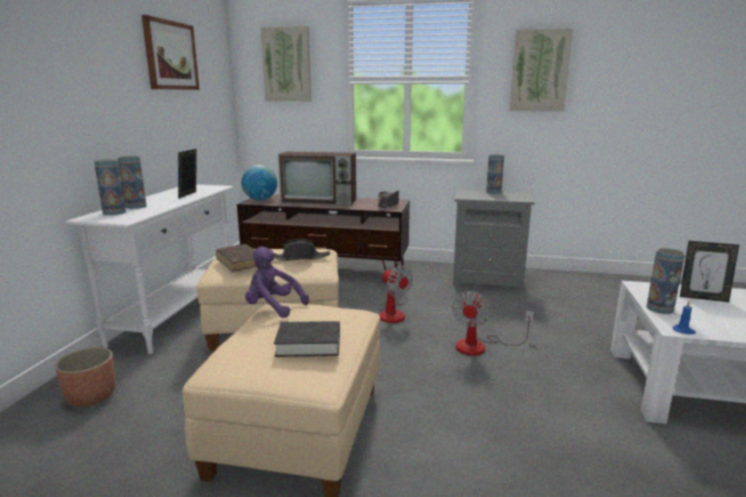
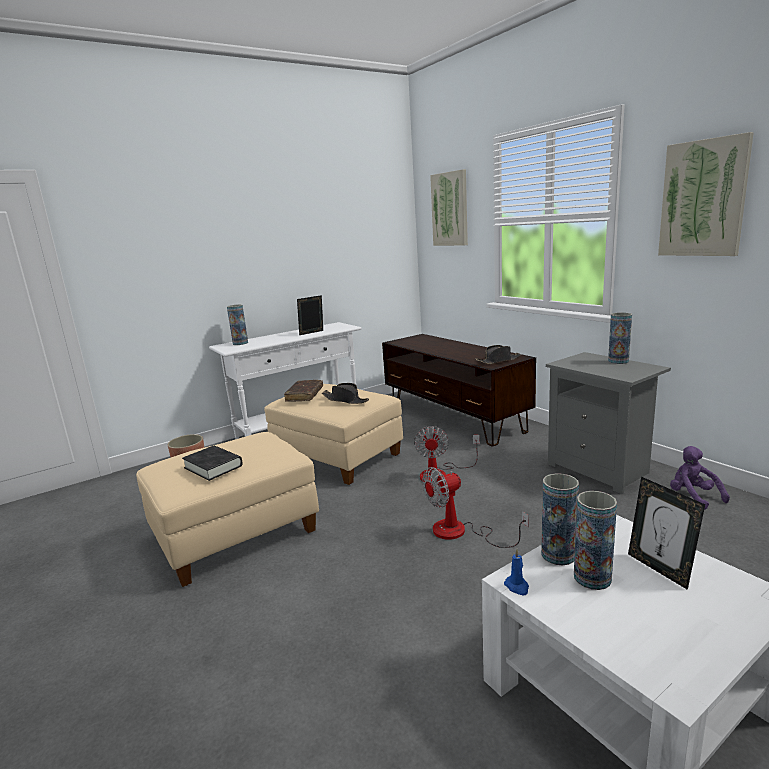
camera: 45 degrees right, 0 degrees up
vase [118,156,147,209] -> vase moved to [574,491,617,590]
picture [142,15,199,90] -> none
globe [241,165,277,201] -> none
purple plush toy [245,247,309,318] -> purple plush toy moved to [670,446,730,510]
television [278,152,356,205] -> none

